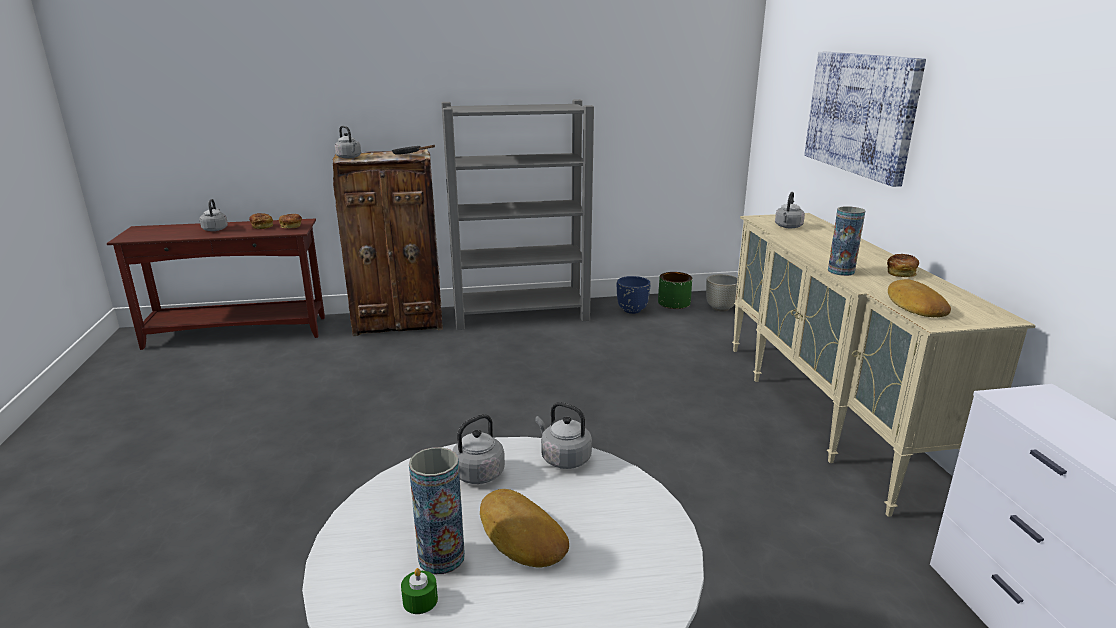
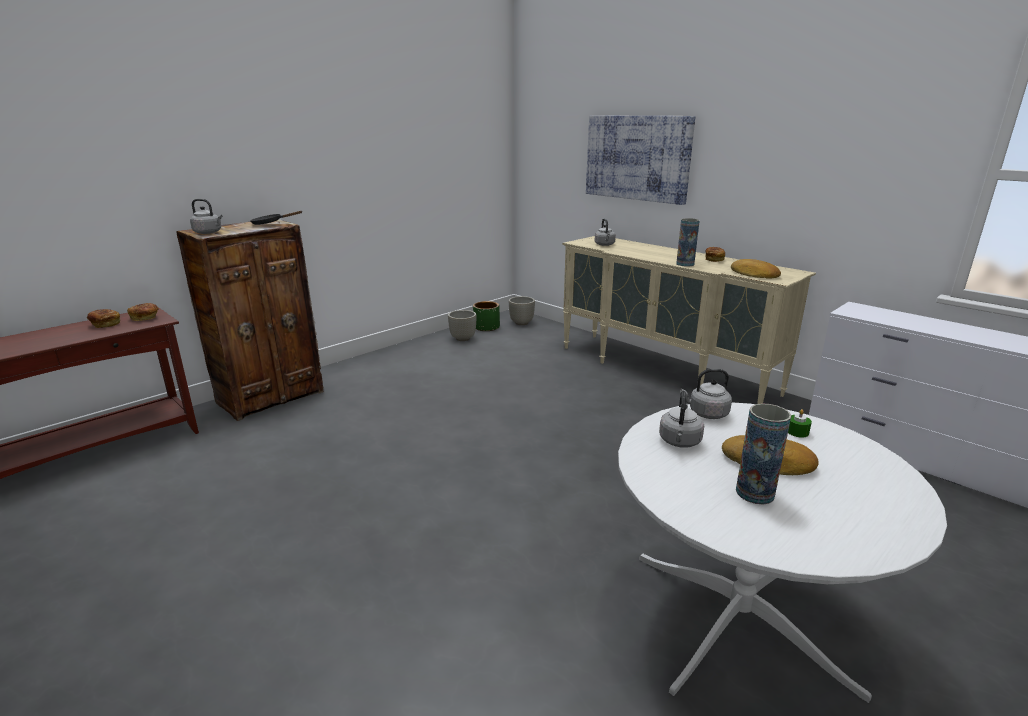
camera: 35 degrees left, 0 degrees up
grey kettle [200,199,228,231] -> none
green candle [401,568,438,614] -> green candle moved to [788,409,812,438]
grey bookcase [441,99,594,330] -> none
blue planter [617,276,651,314] -> grey planter [448,310,477,341]

